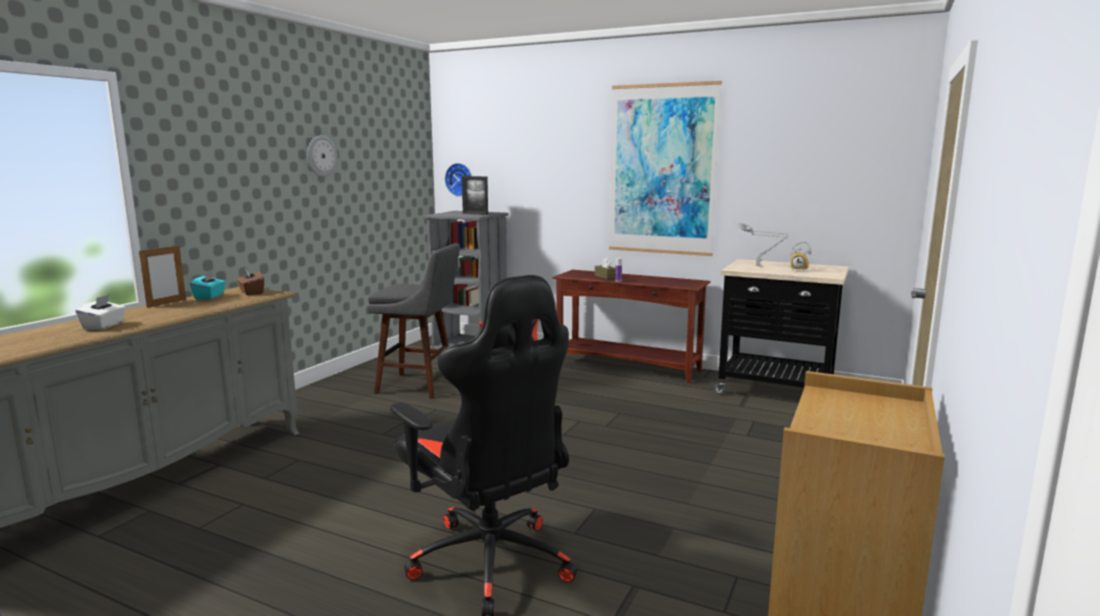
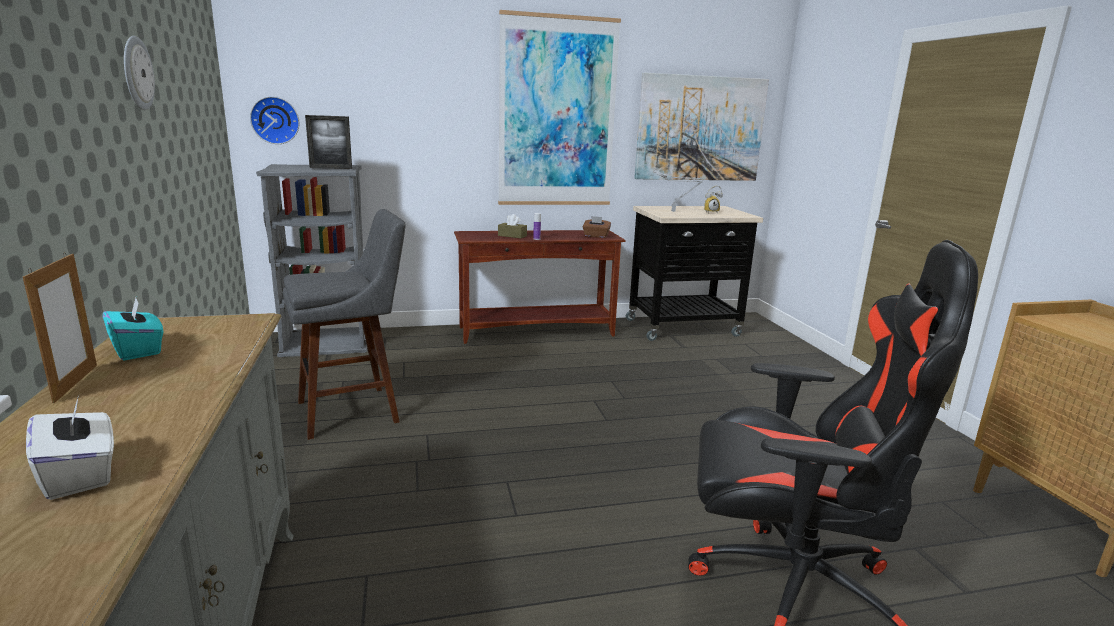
camera: 40 degrees left, 5 degrees up
brown tissue box [237,267,264,295] -> brown tissue box moved to [582,216,611,238]
none -> picture [634,73,769,181]

